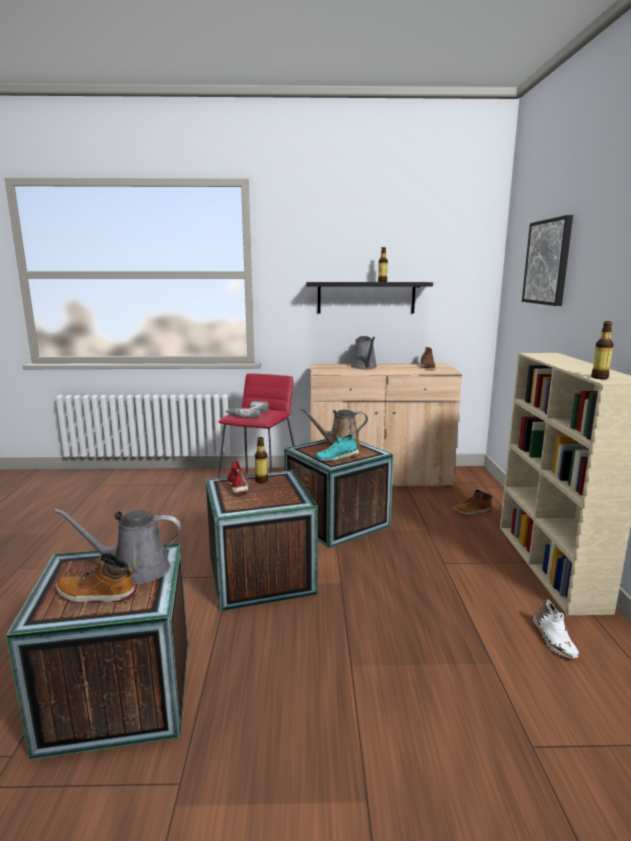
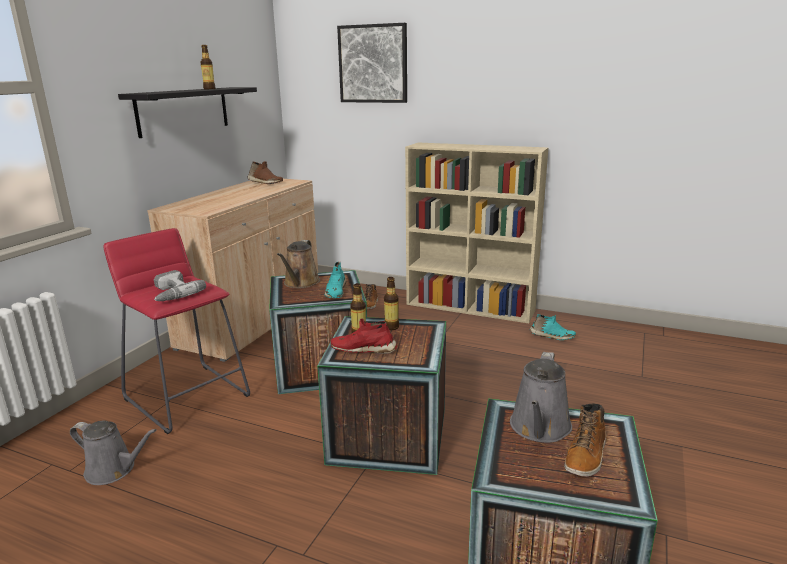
camera: 65 degrees left, 5 degrees up
grey watering can [351,336,377,369] -> grey watering can moved to [70,421,157,485]
white shoe [533,599,579,658] -> turquoise shoe [529,314,576,340]
bottle [591,321,614,379] -> bottle moved to [384,277,399,330]

